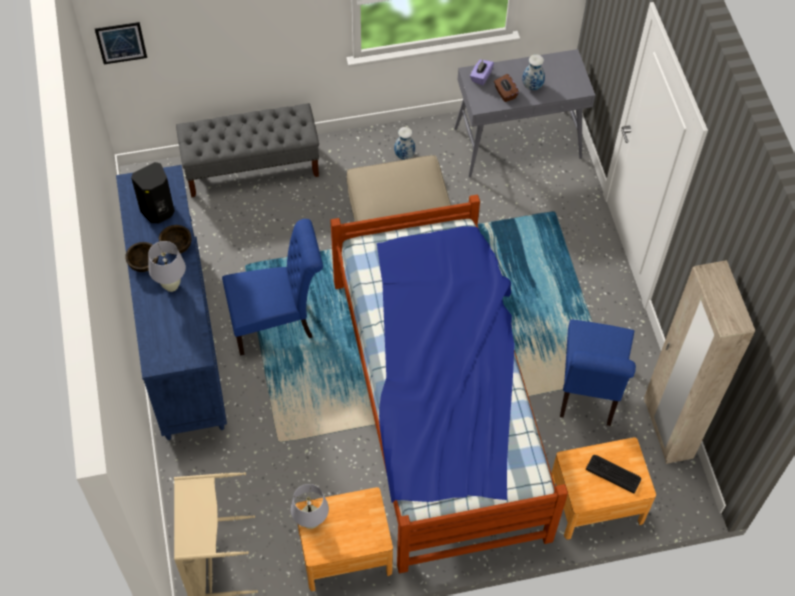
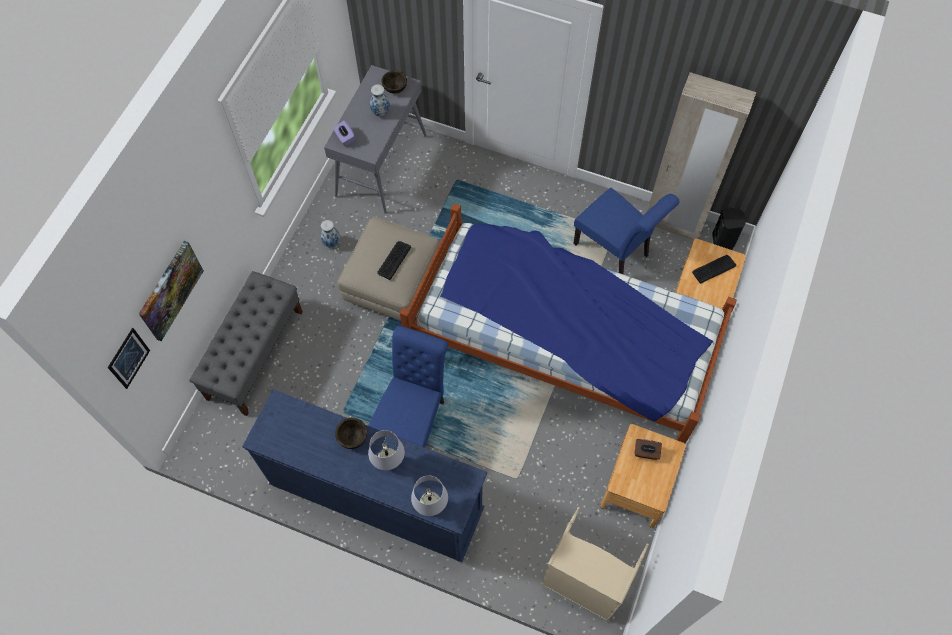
camera: 55 degrees left, 5 degrees up
brown bowl [125,242,158,272] -> brown bowl moved to [381,71,407,94]
black speaker [131,162,175,223] -> black speaker moved to [712,207,746,250]
white table lamp [291,484,329,529] -> white table lamp moved to [411,475,448,516]
brown tissue box [494,74,519,102] -> brown tissue box moved to [634,439,662,460]
none -> picture [139,241,204,341]
none -> keyboard [377,241,411,280]

